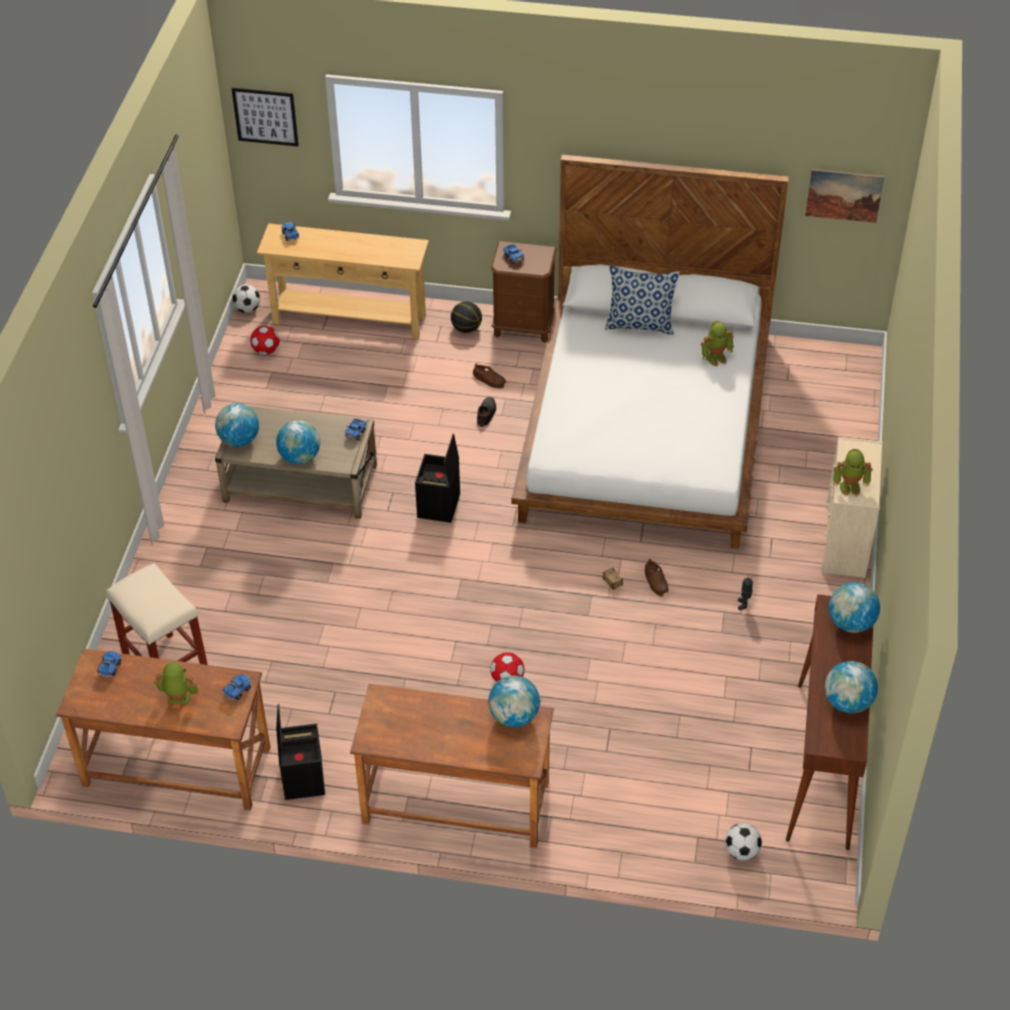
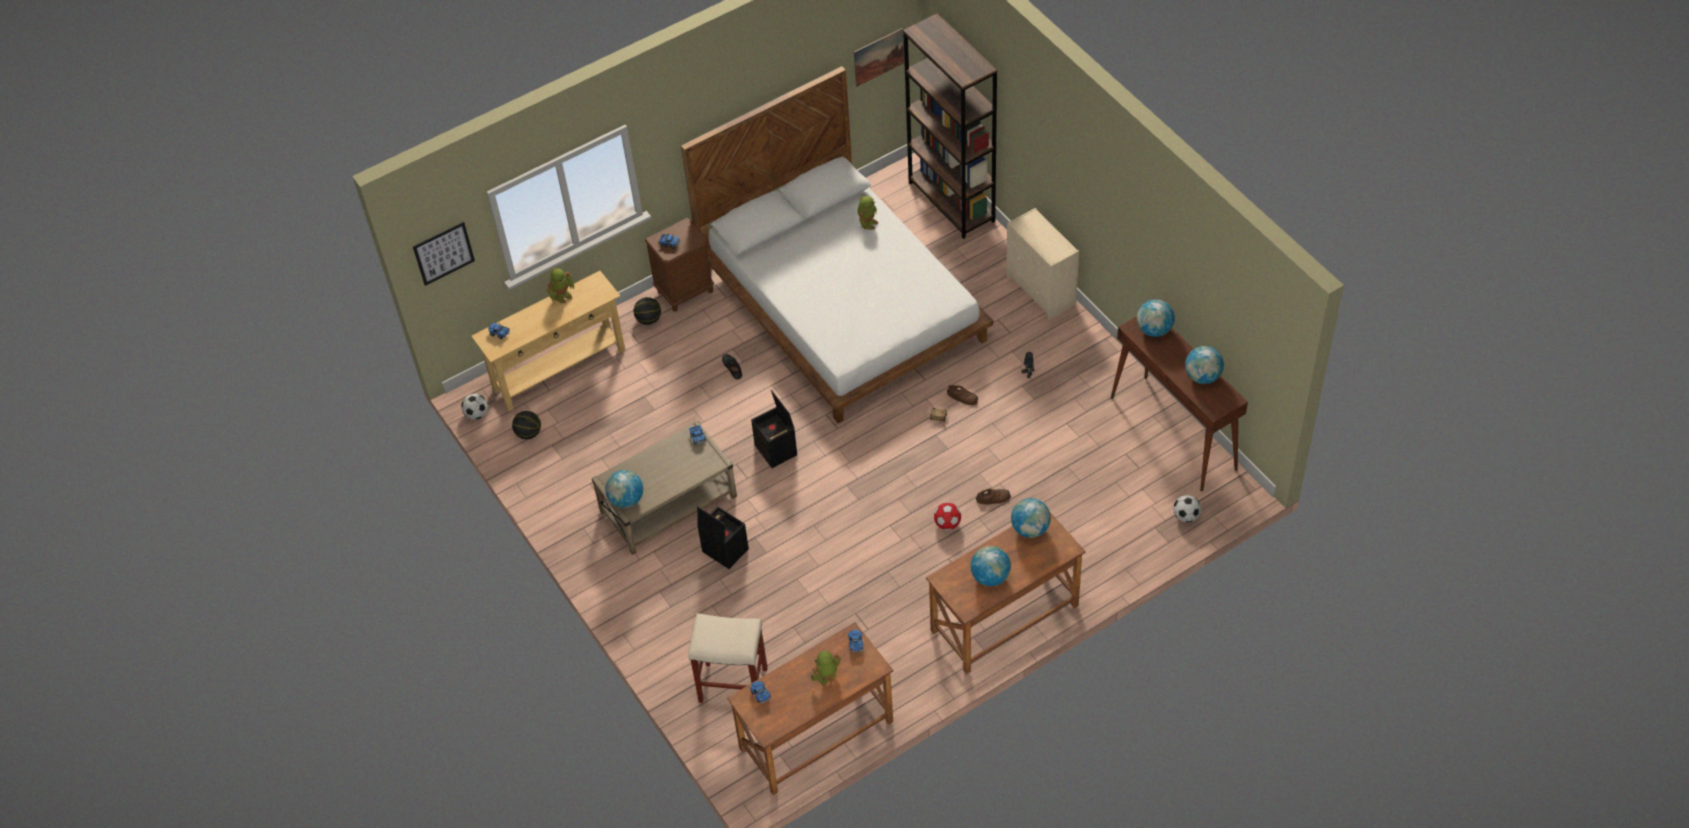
camera: 40 degrees left, 5 degrees up
football [250,326,280,355] -> basketball [512,411,541,439]
globe [276,420,320,464] -> globe moved to [971,546,1011,586]
black storage box [276,704,325,800] -> black storage box moved to [697,506,749,569]
brown shoe [473,363,506,388] -> brown shoe moved to [976,489,1011,504]
pillow [605,266,680,335] -> none
toy robot [833,449,873,496] -> toy robot moved to [547,268,575,304]
none -> brown bookcase [903,13,998,239]

